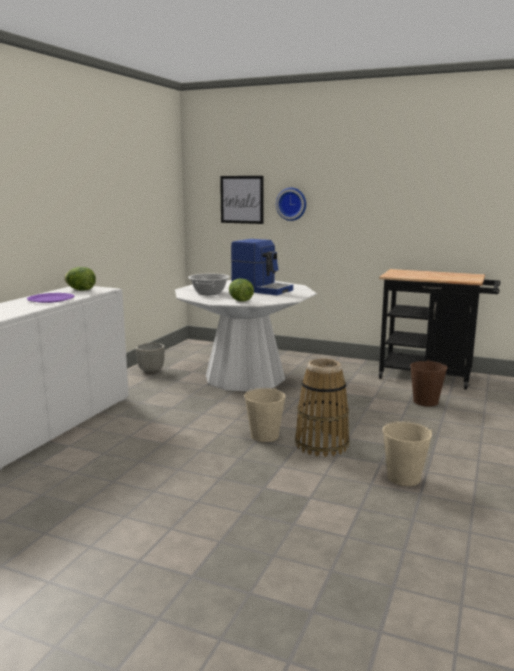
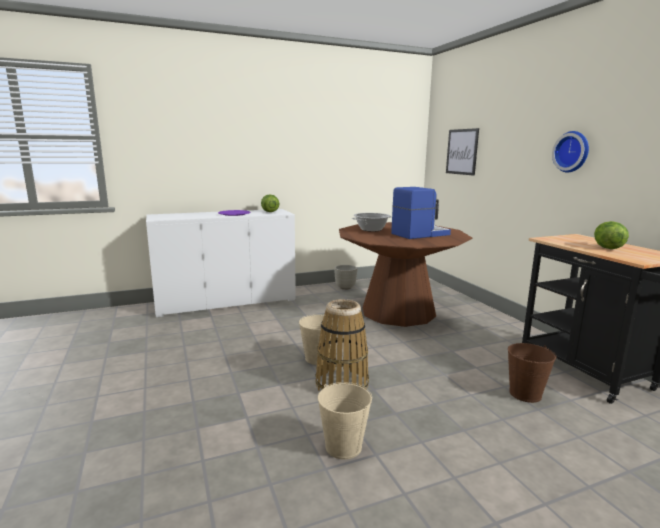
camera: 45 degrees right, 0 degrees up
white dining table [175,280,317,391] -> brown dining table [339,222,472,327]
lettuce [229,278,254,301] -> lettuce moved to [594,221,629,249]
coffee machine [231,239,293,295] -> coffee machine turned 105 degrees counterclockwise [391,187,451,239]
wall clock [276,188,306,221] -> wall clock moved to [552,131,589,172]

